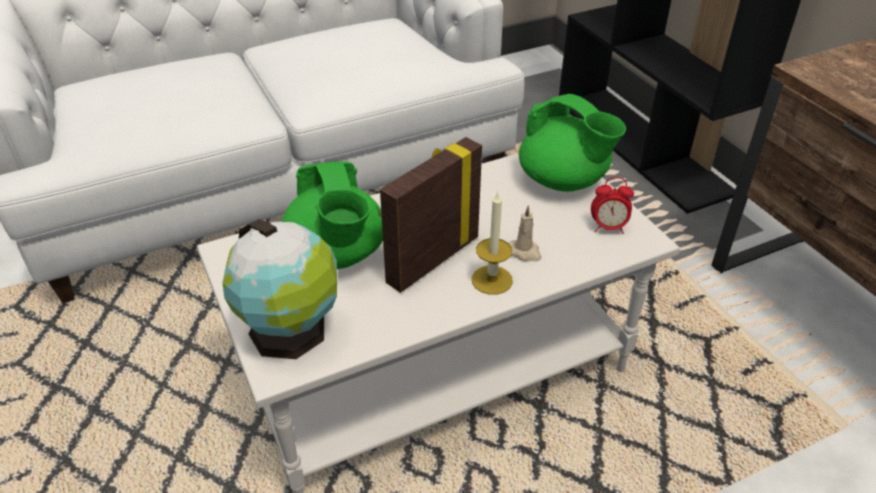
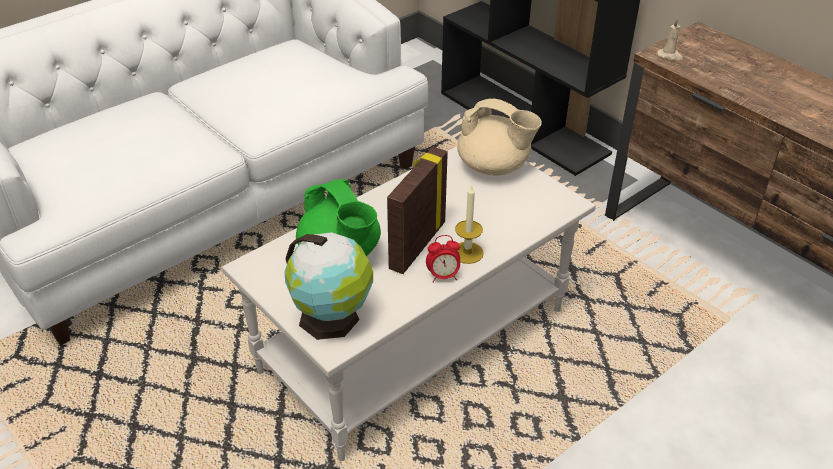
camera: 15 degrees left, 0 degrees up
beige candle [509,205,541,261] -> beige candle moved to [657,18,683,60]
green teapot [519,94,626,191] -> beige teapot [457,99,542,176]
alarm clock [591,177,634,234] -> alarm clock moved to [426,235,460,283]

